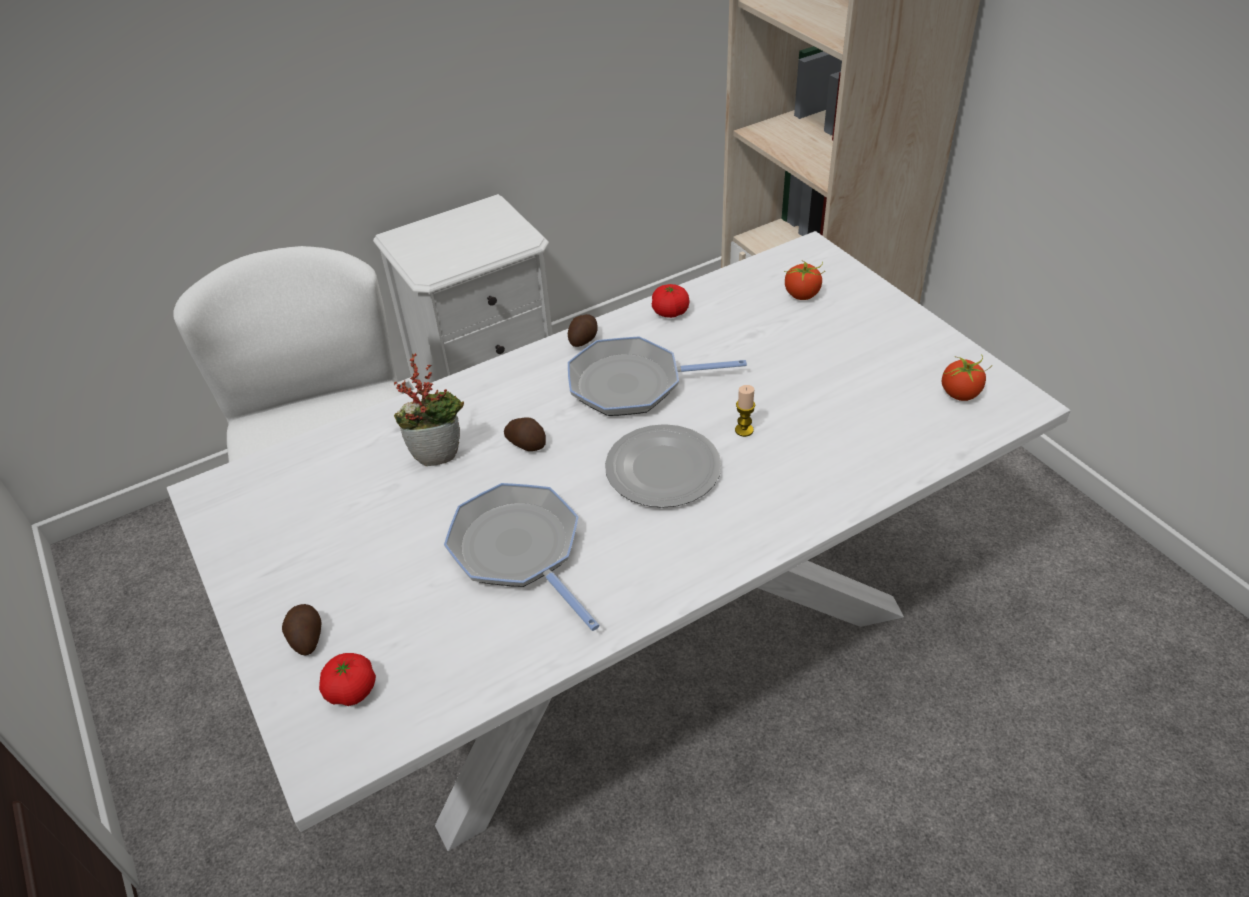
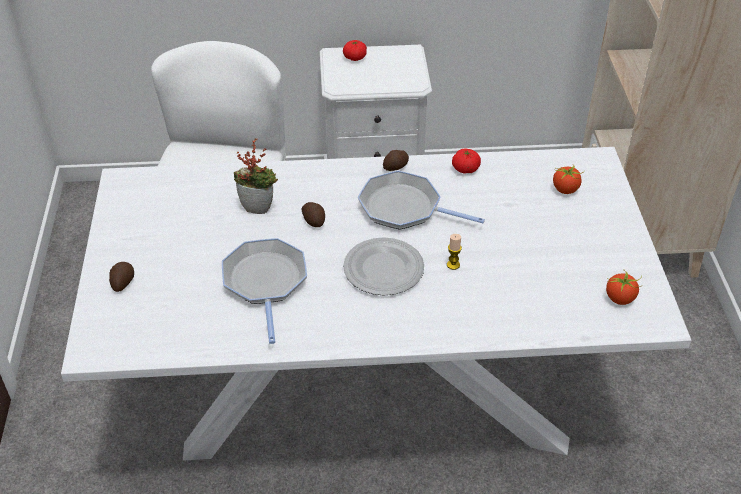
camera: 25 degrees right, 0 degrees up
tomato [319,653,376,706] -> tomato moved to [343,40,367,61]

